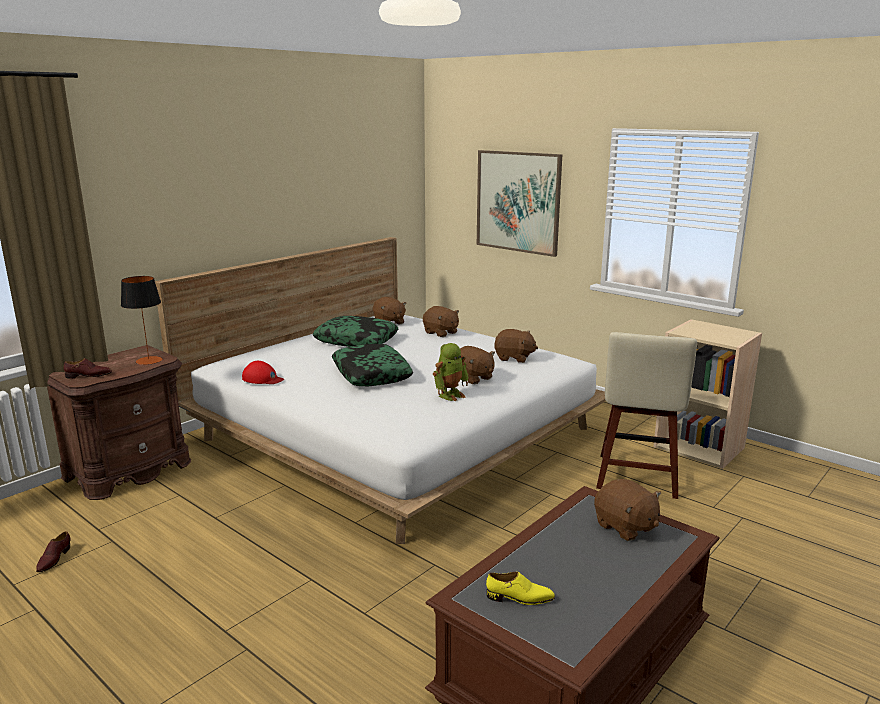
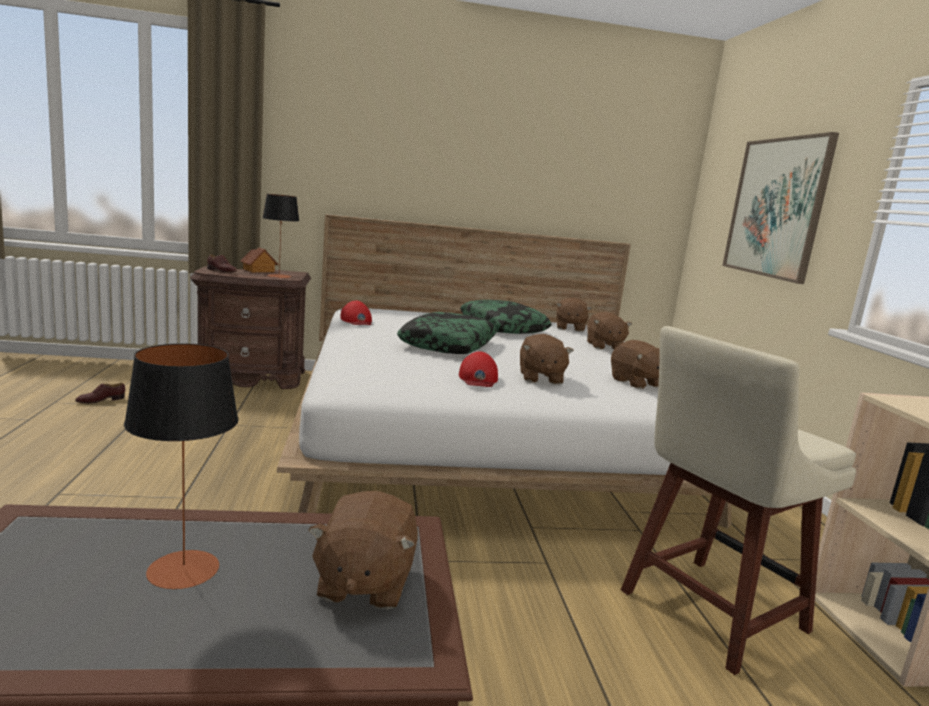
camera: 40 degrees right, 5 degrees down
toy robot [433,343,469,401] -> red cap [459,351,498,387]
yellow shoe [486,572,555,605] -> none
none -> table lamp [124,344,239,590]
none -> toy house [240,248,279,273]

